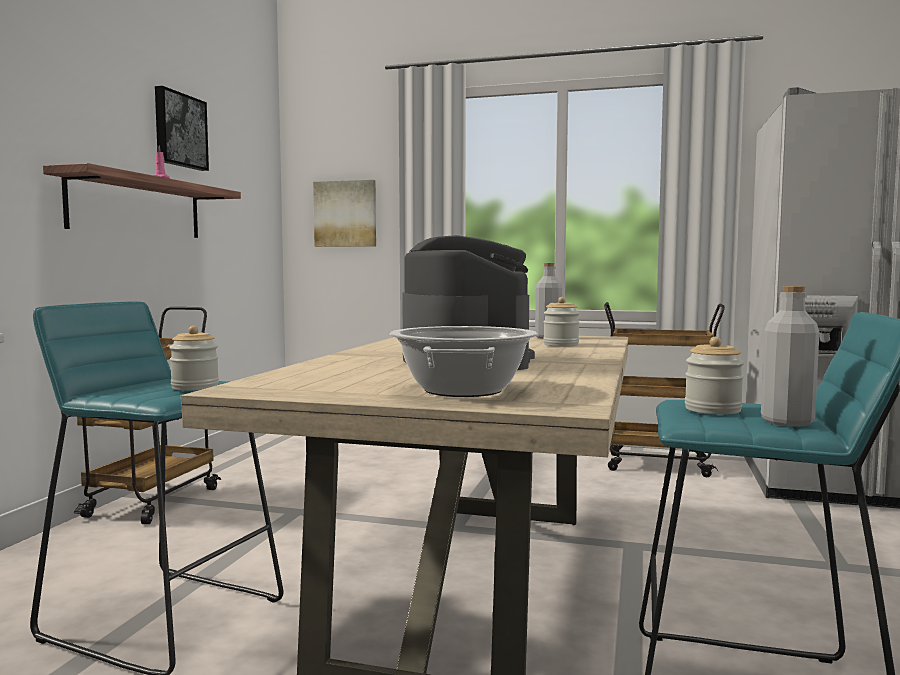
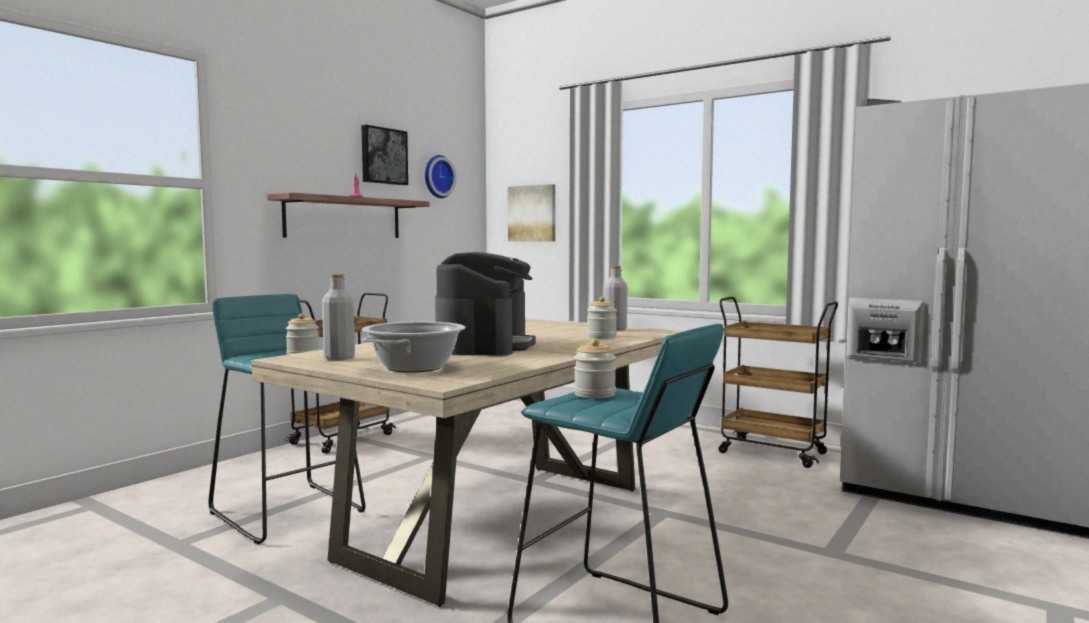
camera: 20 degrees right, 0 degrees up
grey bottle [761,286,820,427] -> grey bottle moved to [322,274,355,360]
none -> wall clock [425,155,456,198]

